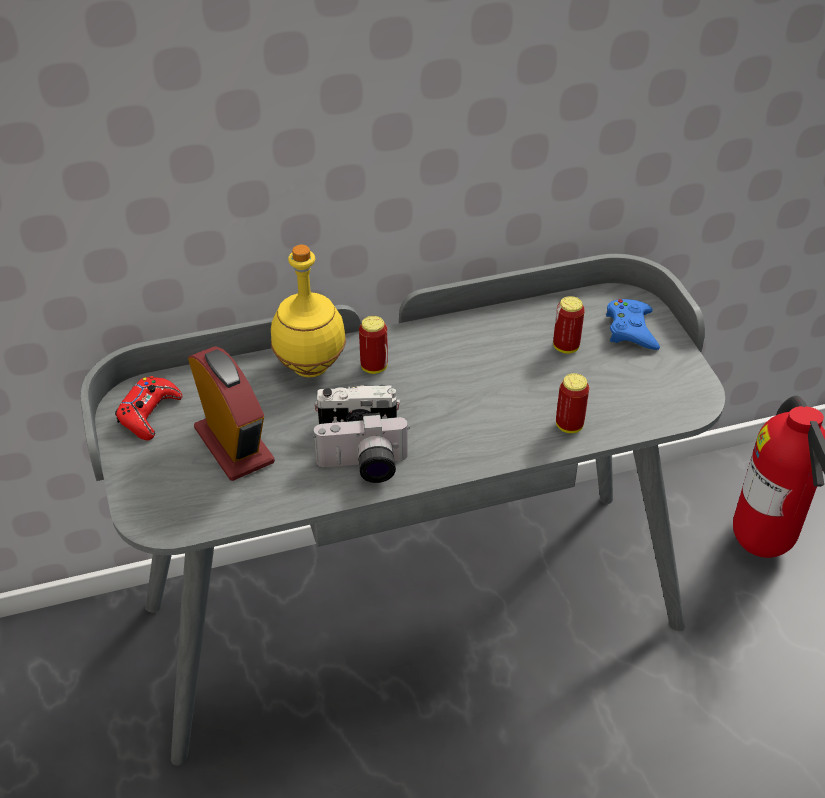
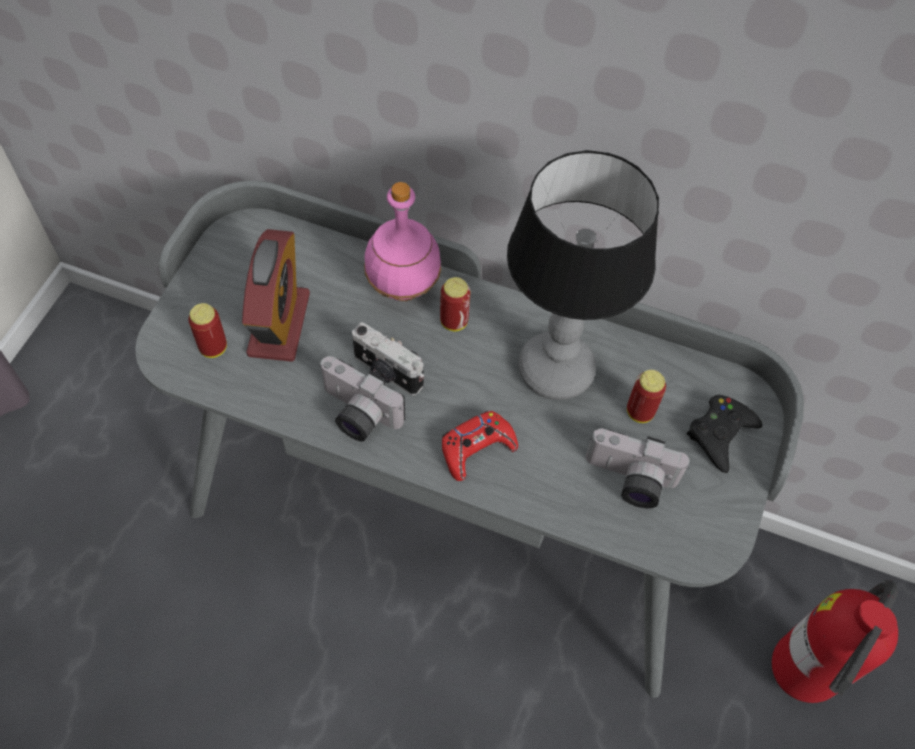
camera: 35 degrees right, 15 degrees up
red game controller [115,376,182,440] -> red game controller moved to [442,411,518,481]
yellow bottle [271,245,346,377] -> pink bottle [364,182,441,301]
can [556,373,589,433] -> can moved to [188,303,227,358]
blue game controller [606,299,660,350] -> black game controller [687,395,762,473]
none -> table lamp [507,150,659,400]
none -> camera [586,428,690,508]

